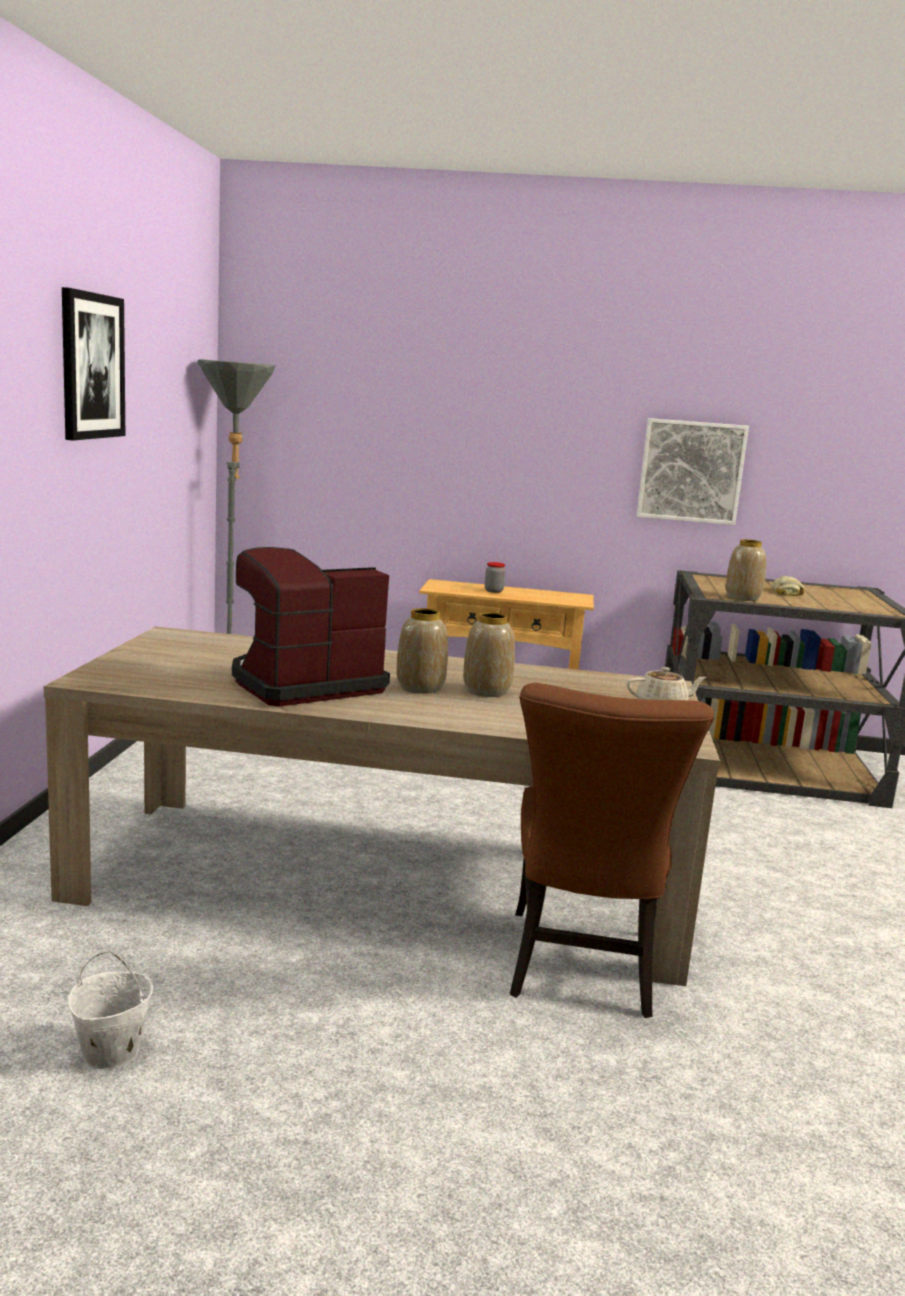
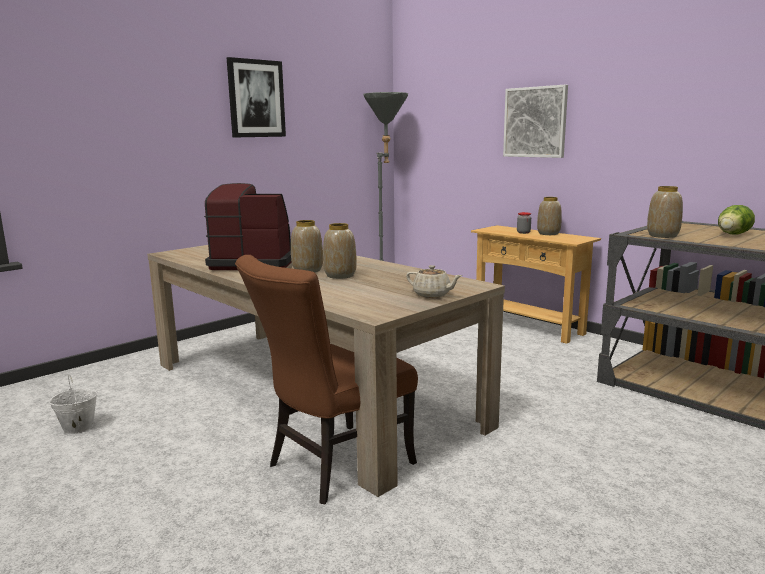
camera: 40 degrees right, 0 degrees up
picture [637,418,749,525] -> picture moved to [503,85,568,158]
bread [772,576,805,596] -> lettuce [718,205,755,235]
none -> vase [537,197,562,235]

